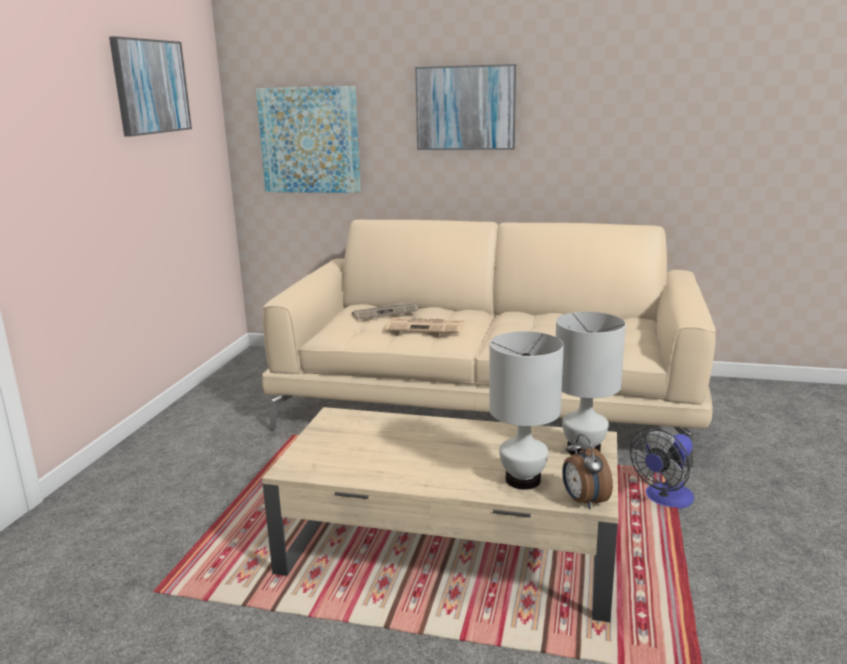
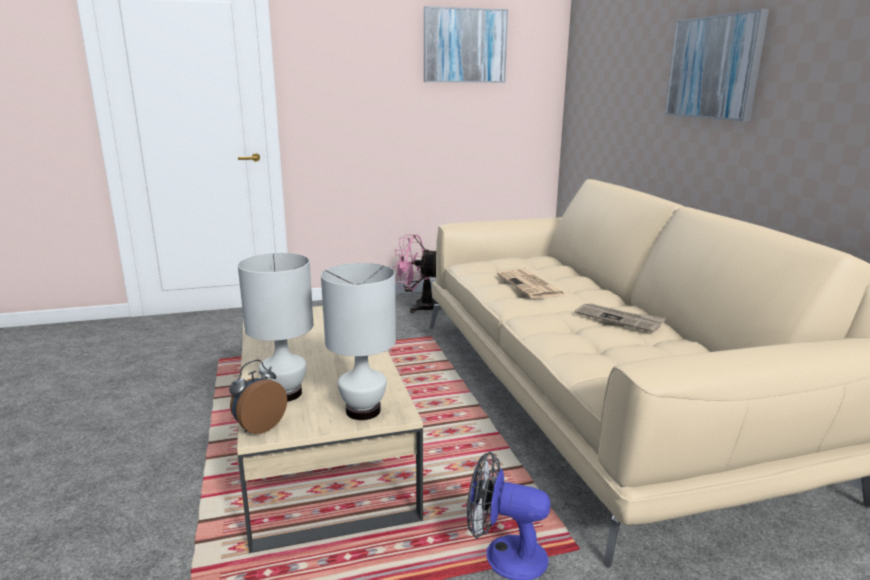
camera: 60 degrees right, 0 degrees up
picture [256,86,361,193] -> none
newspaper [352,300,418,320] -> newspaper moved to [575,303,666,332]
none -> pink fan [393,234,438,313]

